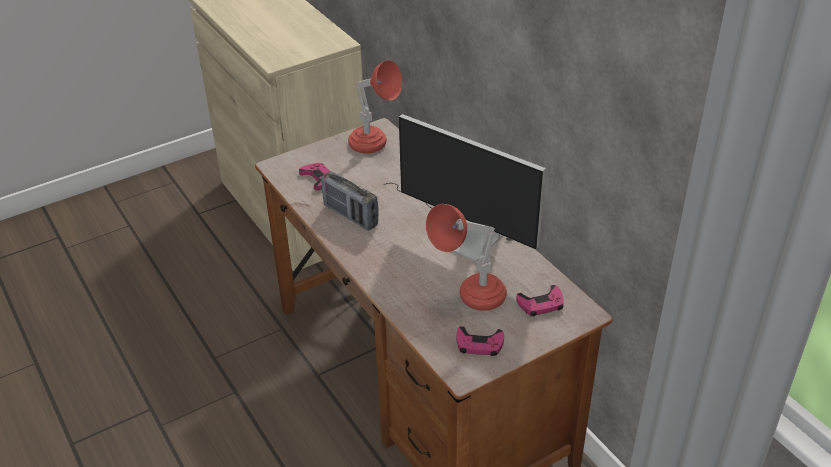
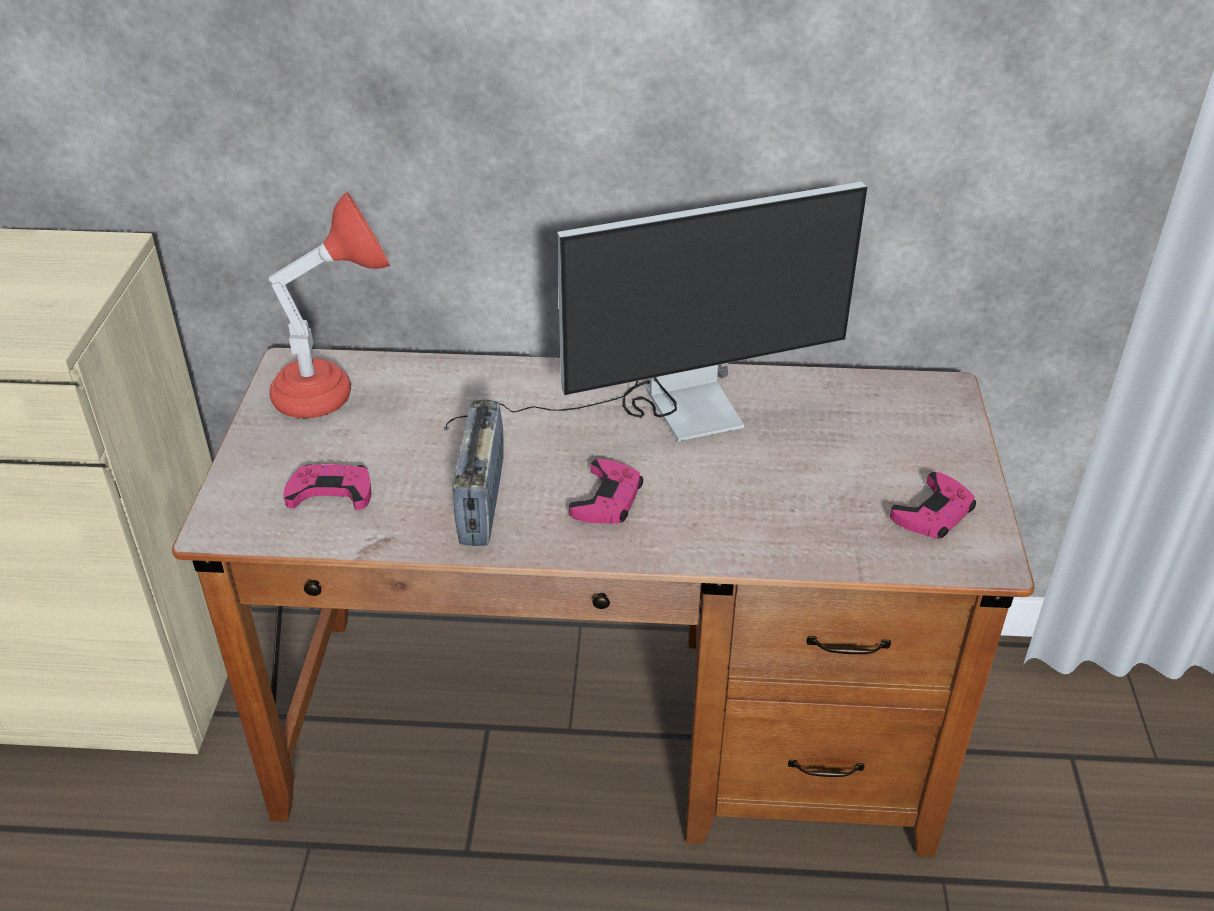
camera: 55 degrees left, 0 degrees up
radio [322,171,378,231] -> radio turned 105 degrees clockwise [452,400,504,546]
red table lamp [426,204,507,311] -> none
pink game controller [516,285,564,316] -> pink game controller moved to [569,459,643,524]

